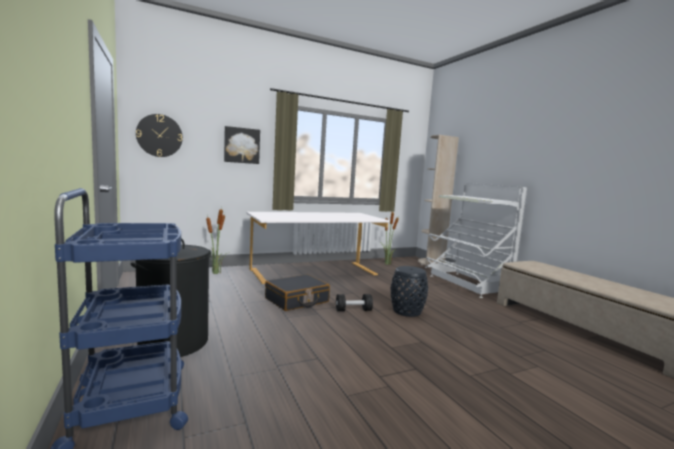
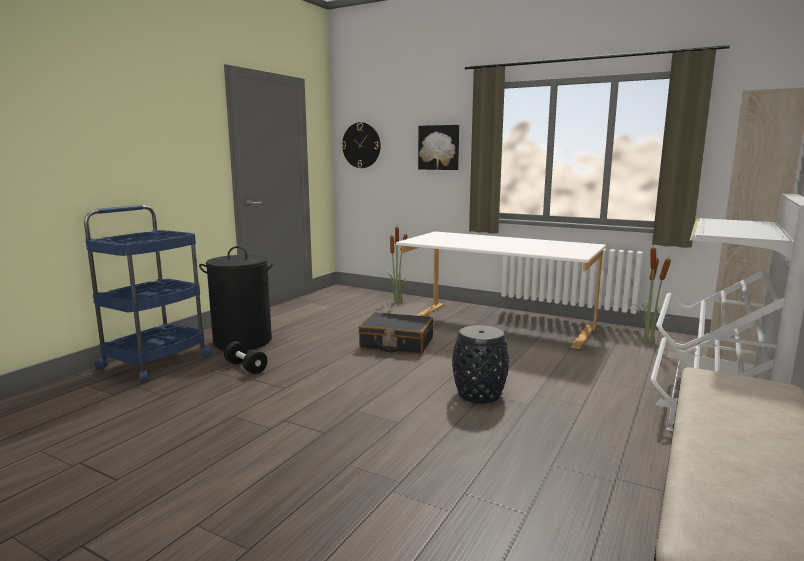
camera: 55 degrees right, 5 degrees up
black dumbbell [336,294,373,311] -> black dumbbell moved to [224,341,267,374]

